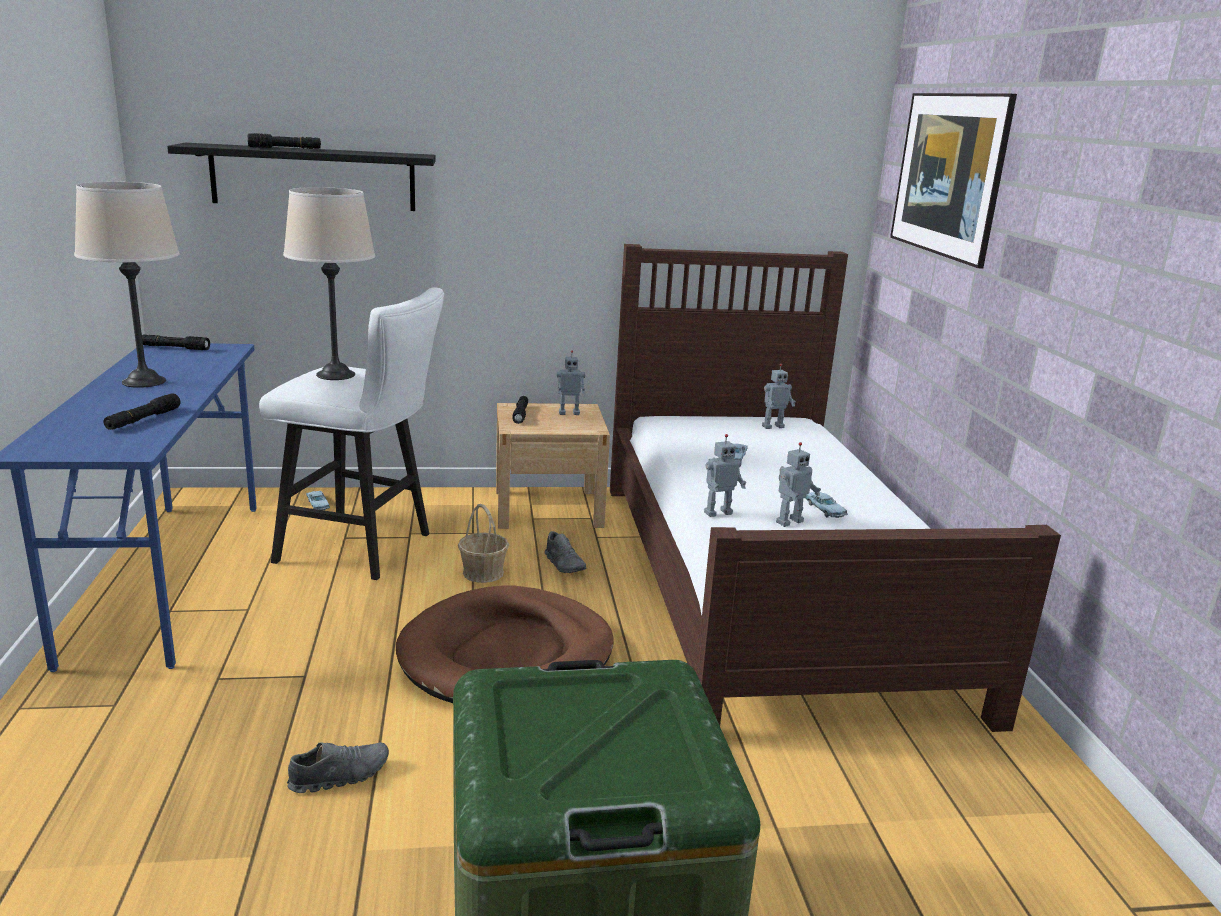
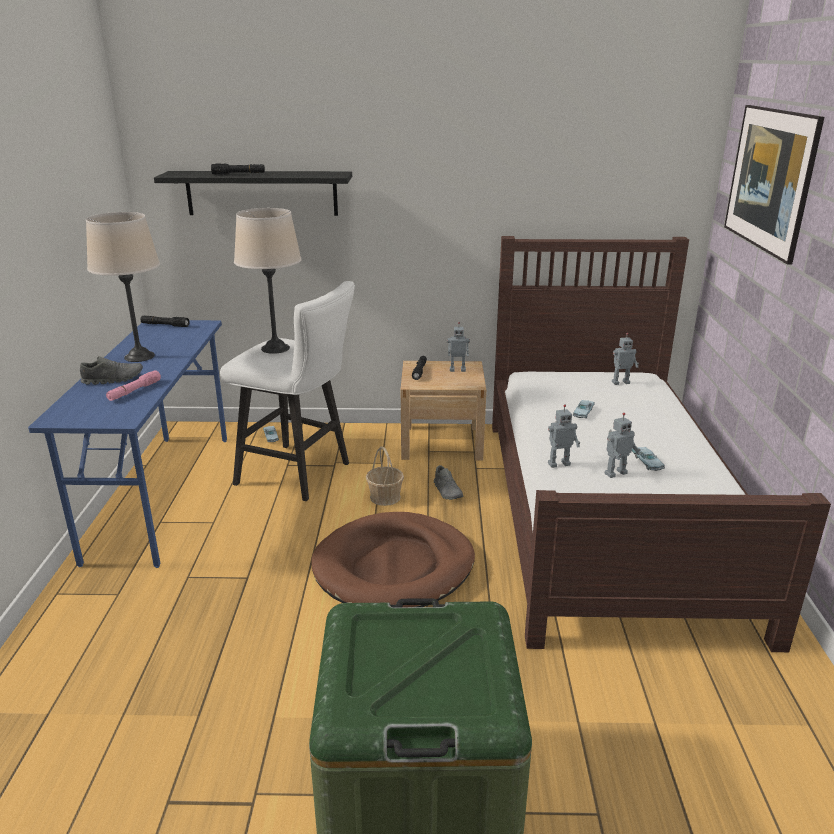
camera: 10 degrees right, 5 degrees up
black flashlight [103,393,181,430] -> pink flashlight [106,370,161,401]
grey shoe [287,742,389,793] -> grey shoe moved to [80,356,143,385]

